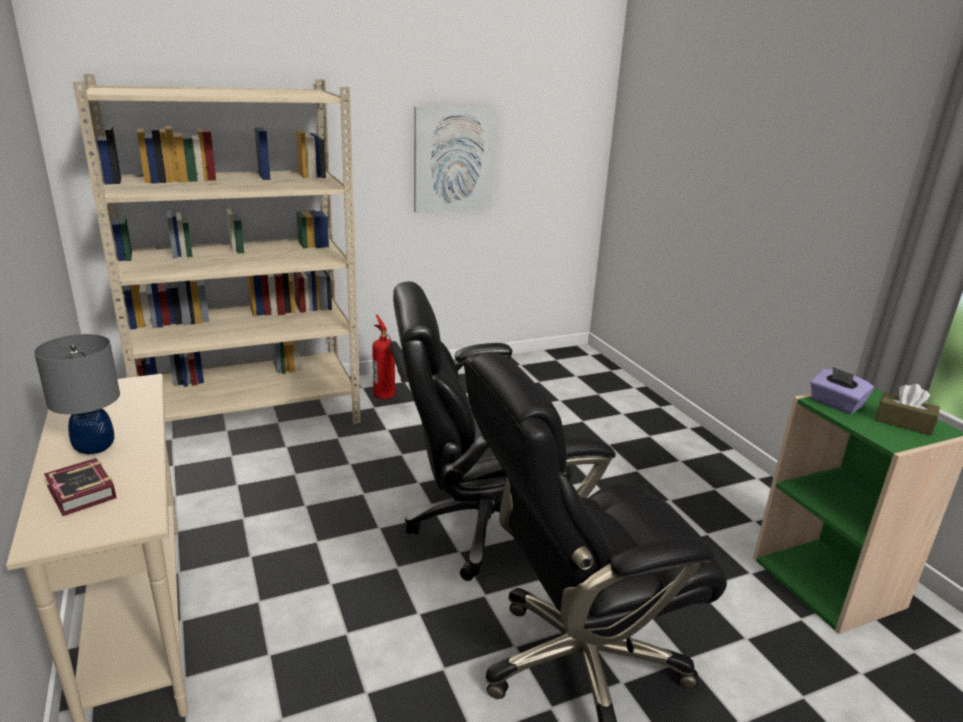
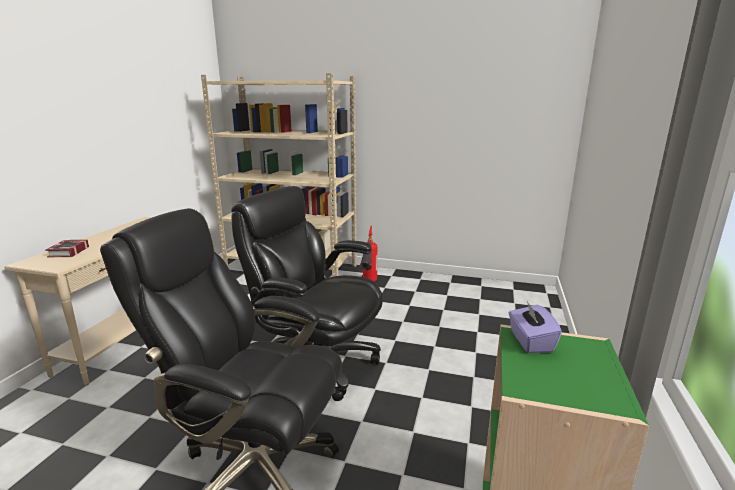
camera: 40 degrees right, 5 degrees down
grey table lamp [34,334,120,454] -> none
picture [414,107,497,213] -> none
brown tissue box [875,384,940,436] -> none

